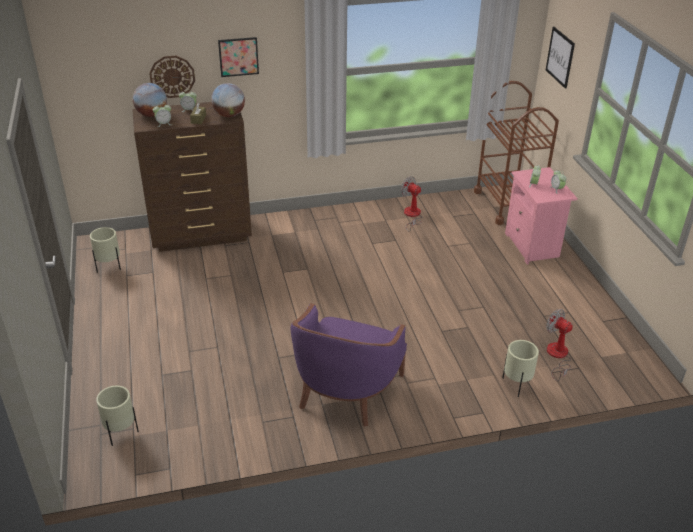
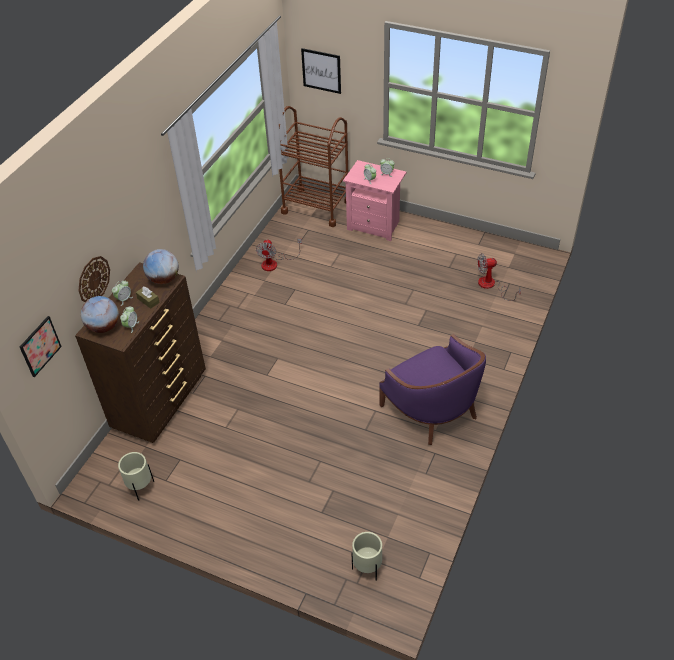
camera: 50 degrees left, 10 degrees up
picture [218,37,259,77] -> picture moved to [20,316,62,377]
fan [401,176,422,232] -> fan turned 75 degrees counterclockwise [256,238,302,271]
beige planter [502,340,539,397] -> none

